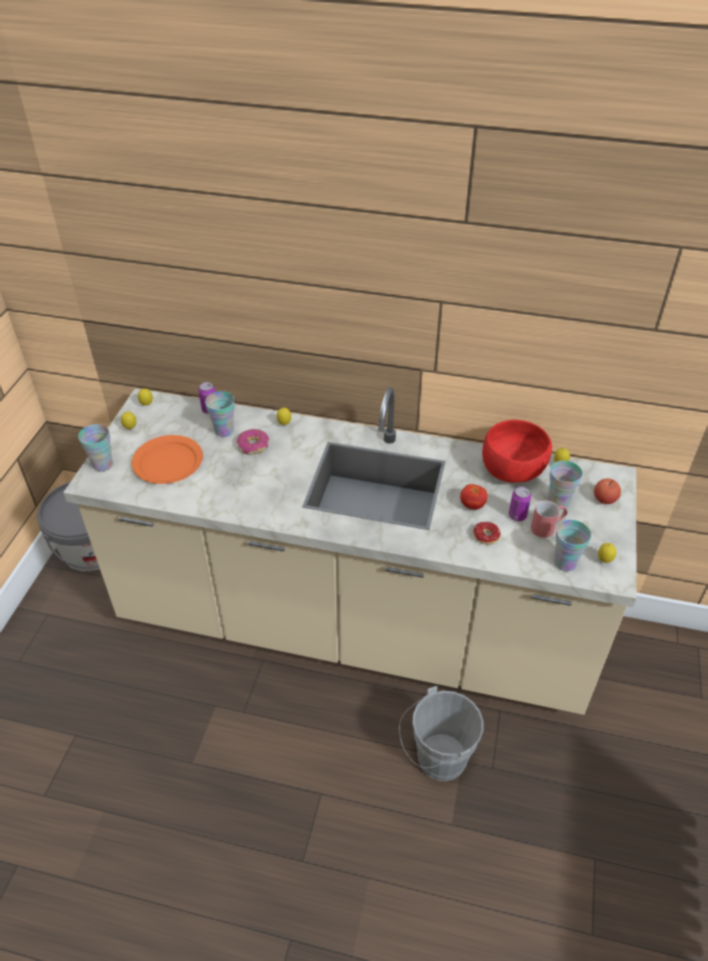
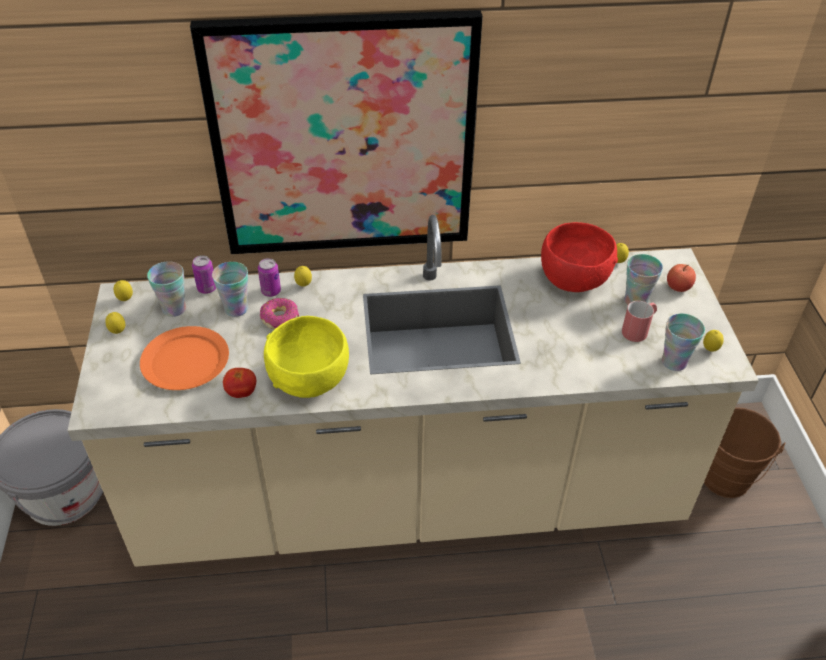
camera: 20 degrees left, 0 degrees up
cup [78,424,113,472] -> cup moved to [147,261,186,317]
grey bucket [399,686,484,781] -> none
tomato [460,484,488,509] -> tomato moved to [223,368,256,398]
donut [473,522,501,545] -> none
can [509,486,531,521] -> can moved to [258,258,281,297]
none -> picture [190,10,483,254]
none -> yellow bowl [264,316,349,398]
none -> brown bucket [704,407,785,498]

